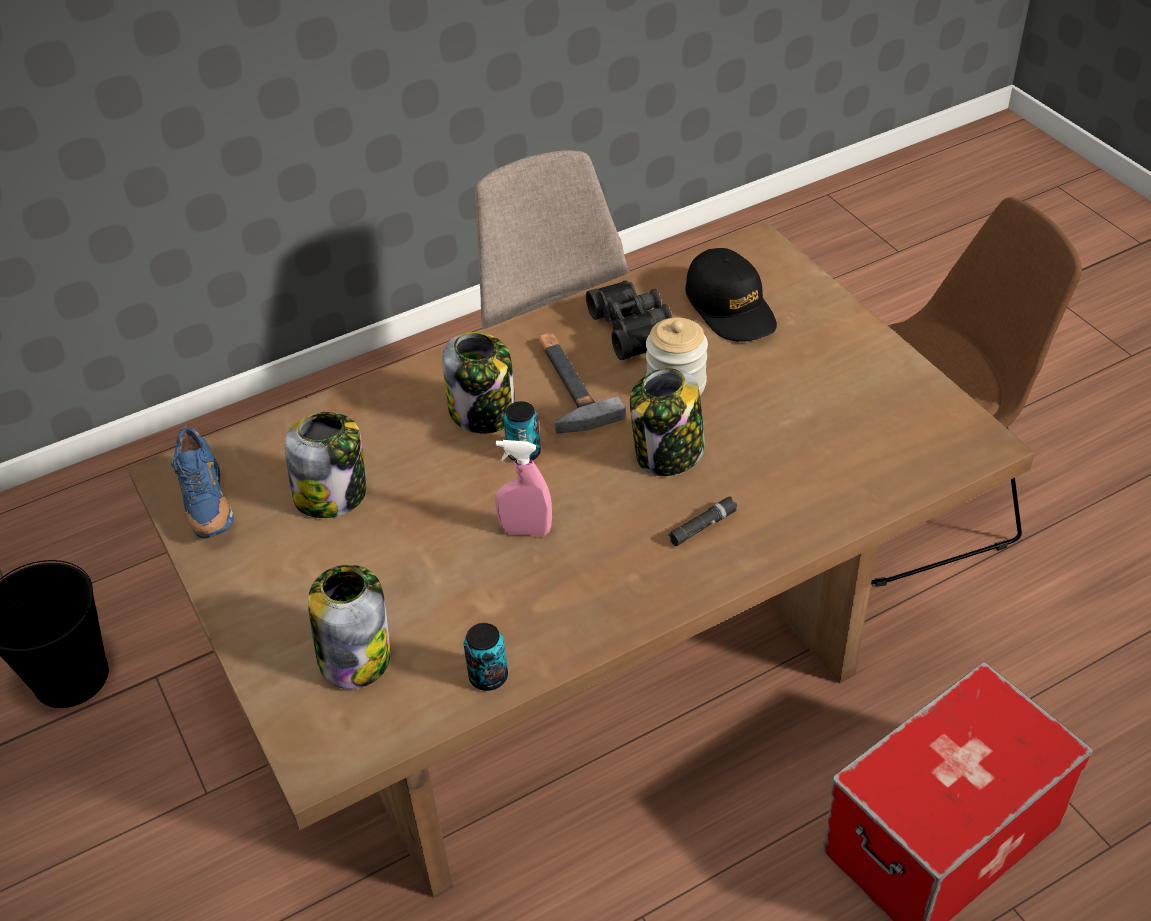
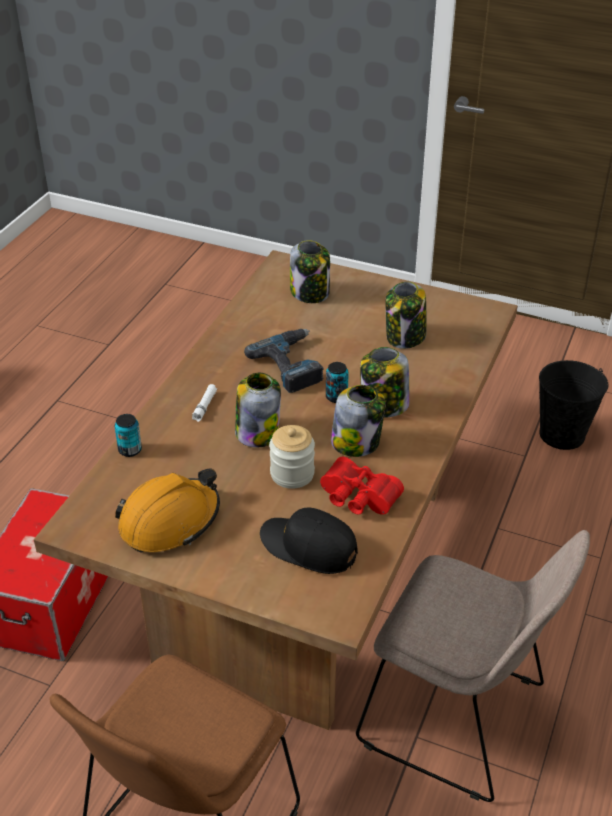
camera: 140 degrees right, 5 degrees down
blue shoe [171,425,233,539] -> none
can [464,623,508,691] -> can moved to [115,414,142,457]
pink spray bottle [495,440,552,536] -> power drill [244,329,324,393]
hammer [539,333,625,434] -> jar [331,385,386,457]
black binoculars [586,280,672,360] -> red binoculars [320,457,404,515]
black flashlight [668,496,738,546] -> white flashlight [192,384,217,422]
none -> orange hard hat [115,468,220,553]

